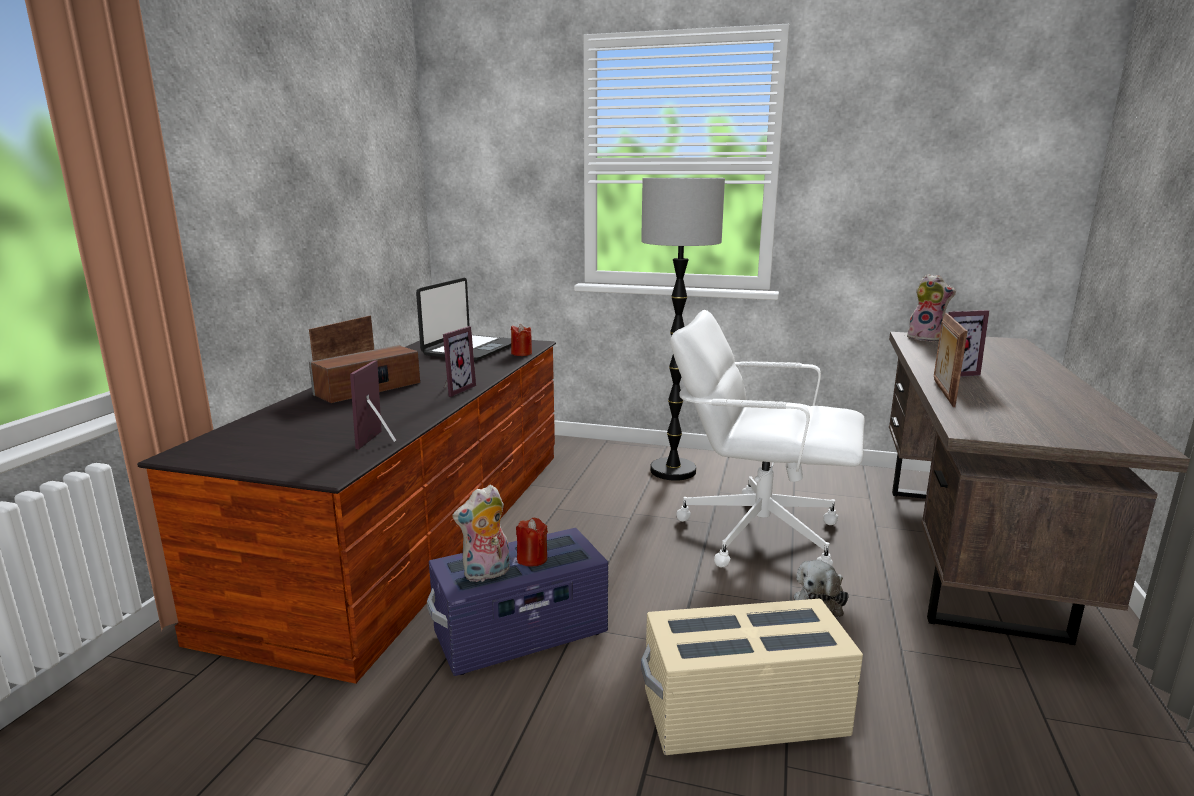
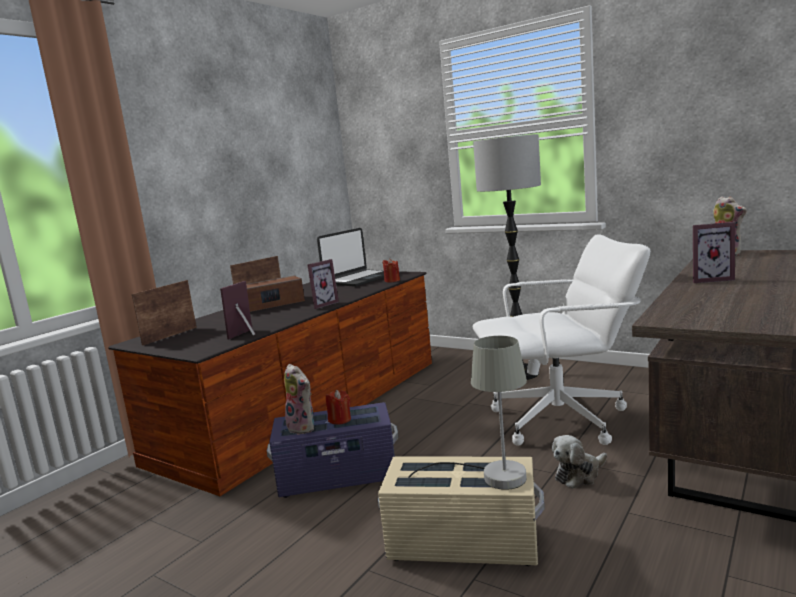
camera: 20 degrees right, 5 degrees down
plush toy [452,485,510,583] -> plush toy turned 120 degrees counterclockwise [284,364,314,435]
white office chair [670,310,865,567] -> white office chair turned 135 degrees clockwise [473,234,650,446]
picture frame [934,313,968,407] -> picture frame moved to [132,280,197,346]
none -> grey table lamp [408,336,527,490]

